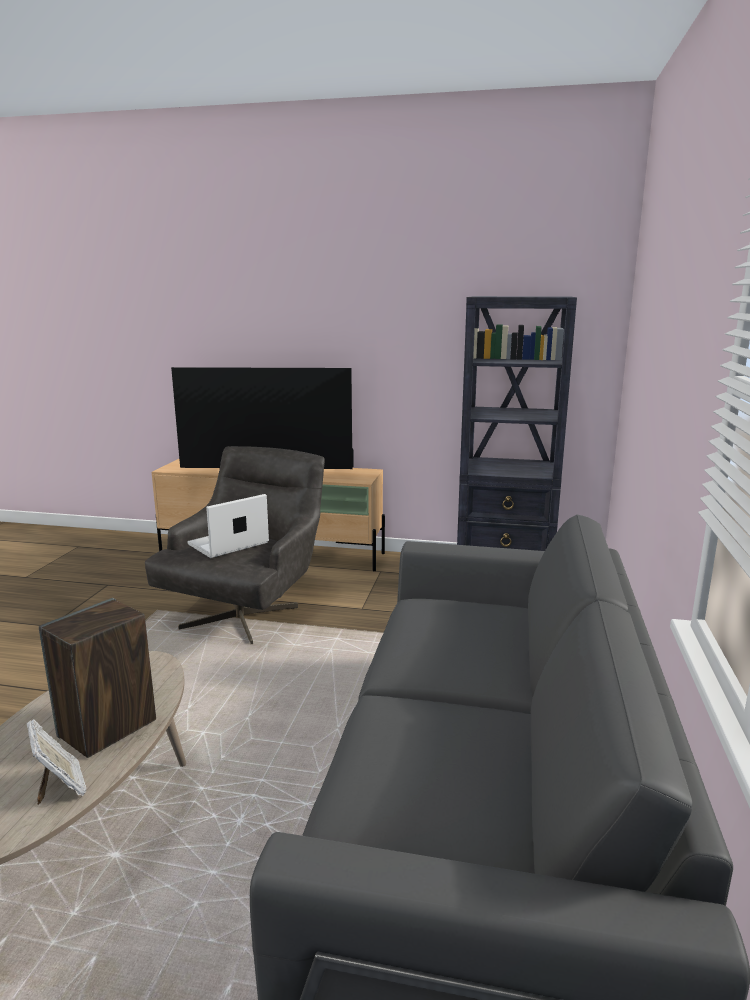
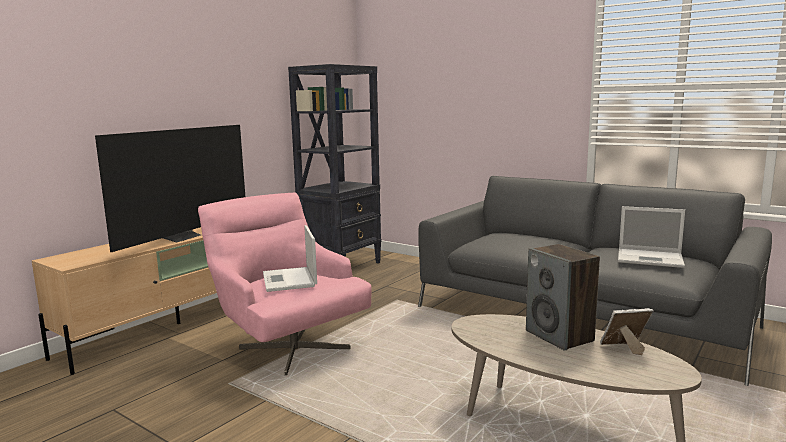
camera: 65 degrees left, 5 degrees down
grey armchair [145,446,325,644] -> pink armchair [198,193,372,375]
none -> laptop [618,206,685,268]

